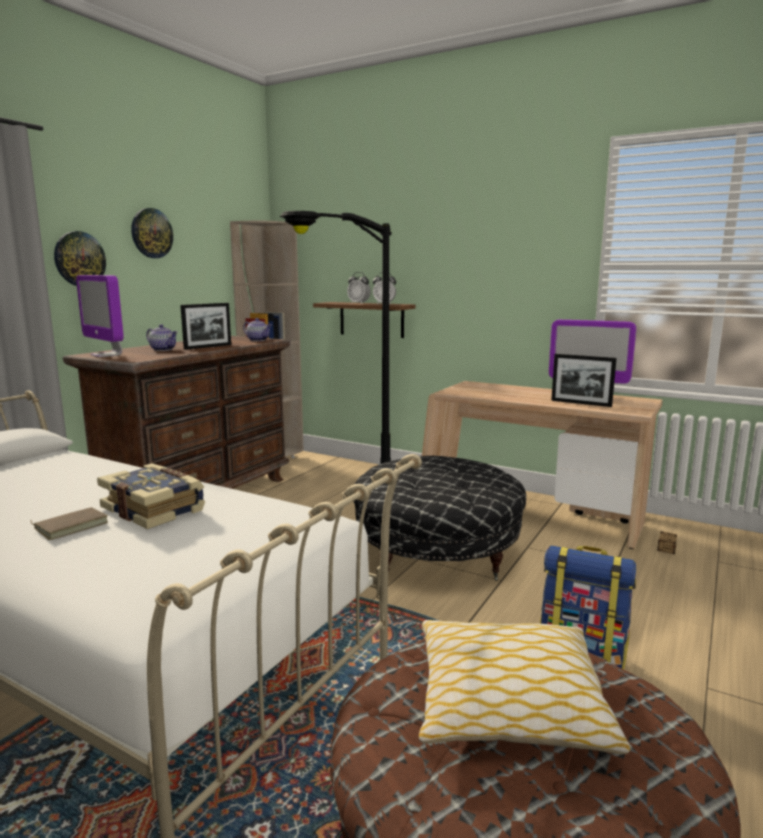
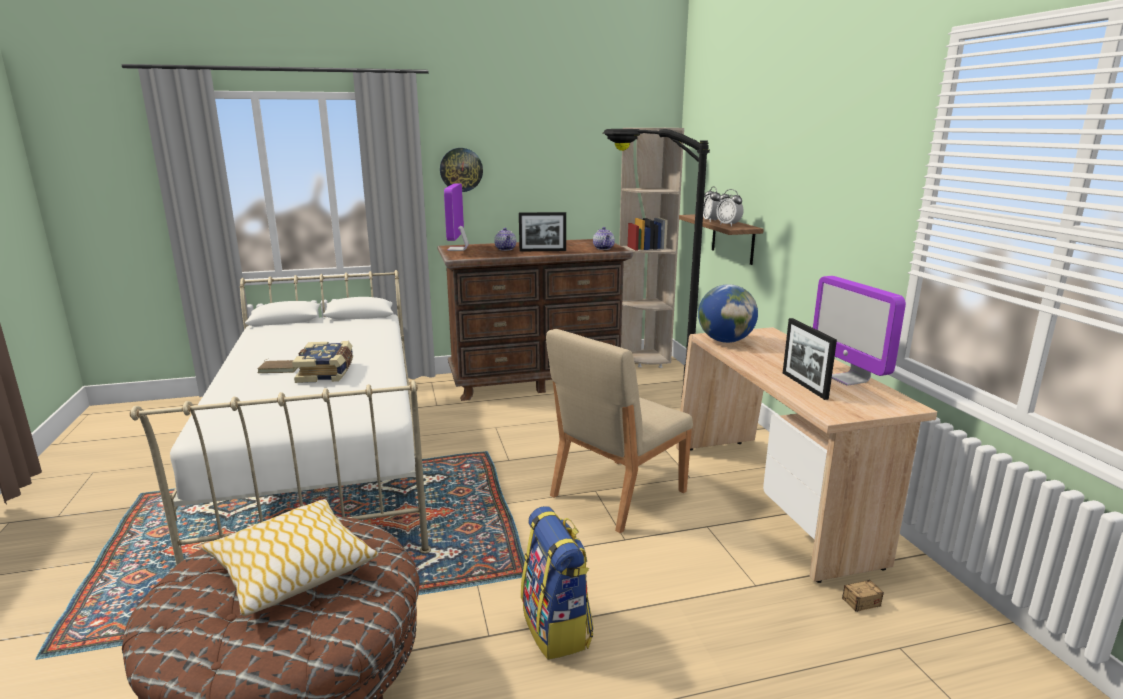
camera: 45 degrees right, 5 degrees up
wall clock [131,208,173,258] -> none
black ottoman [353,456,526,581] -> beige chair [546,329,693,533]
none -> globe [698,284,758,343]

